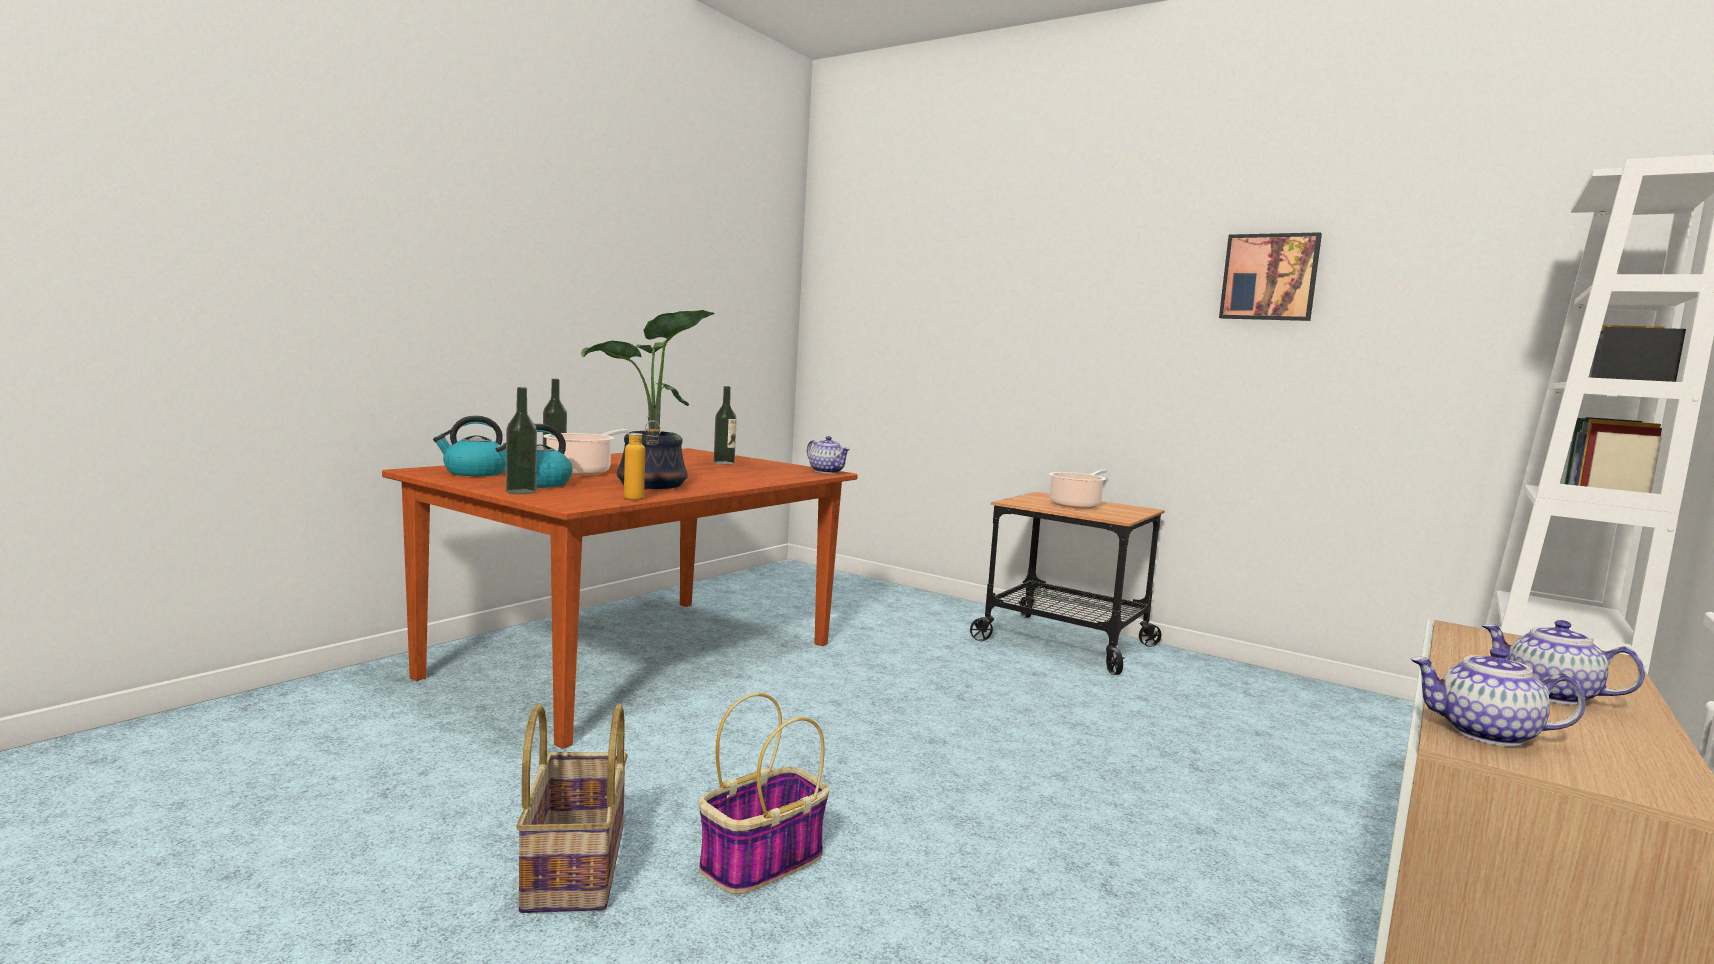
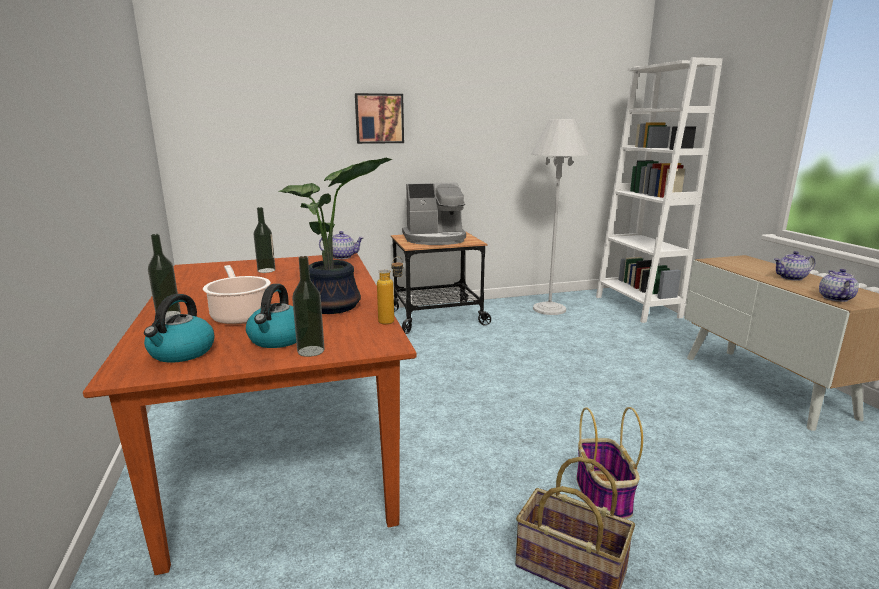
camera: 50 degrees left, 10 degrees up
cooking pot [1049,469,1107,509] -> coffee machine [402,182,466,245]
picture [1219,232,1322,321] -> picture moved to [355,93,404,144]
teapot [1410,648,1586,747] -> teapot turned 135 degrees clockwise [819,269,859,302]
none -> white floor lamp [531,119,589,315]

